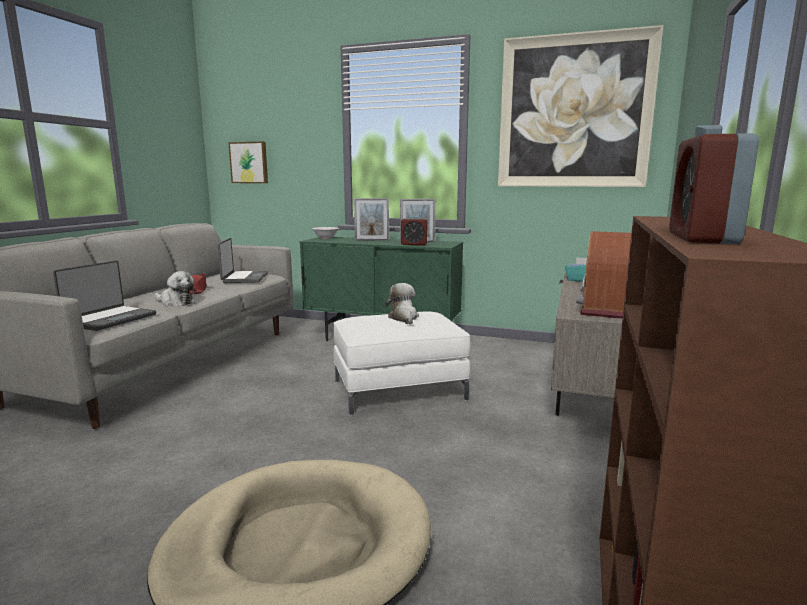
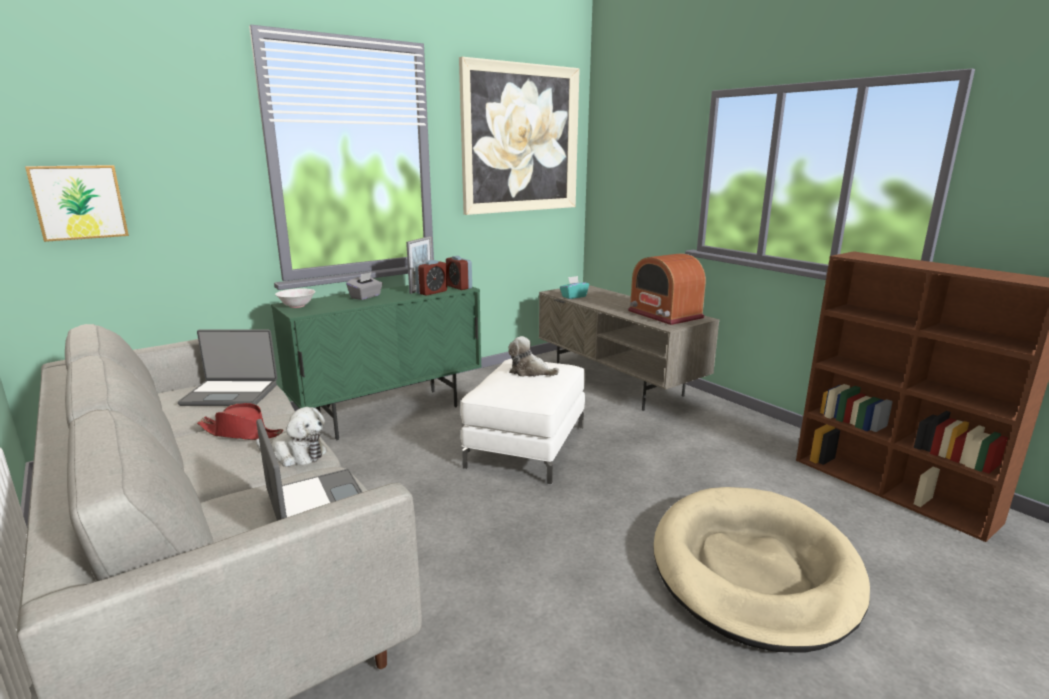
camera: 55 degrees left, 5 degrees up
plush toy [154,271,195,306] -> plush toy turned 45 degrees clockwise [256,407,327,467]
laptop [218,238,268,283] -> laptop turned 150 degrees clockwise [178,330,277,406]
picture frame [354,198,389,241] -> grey tissue box [346,272,383,300]
alarm clock [669,125,759,244] -> alarm clock moved to [446,256,472,290]

